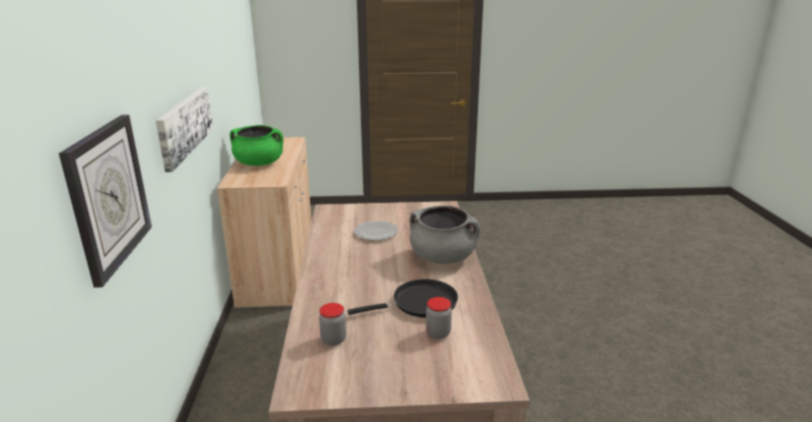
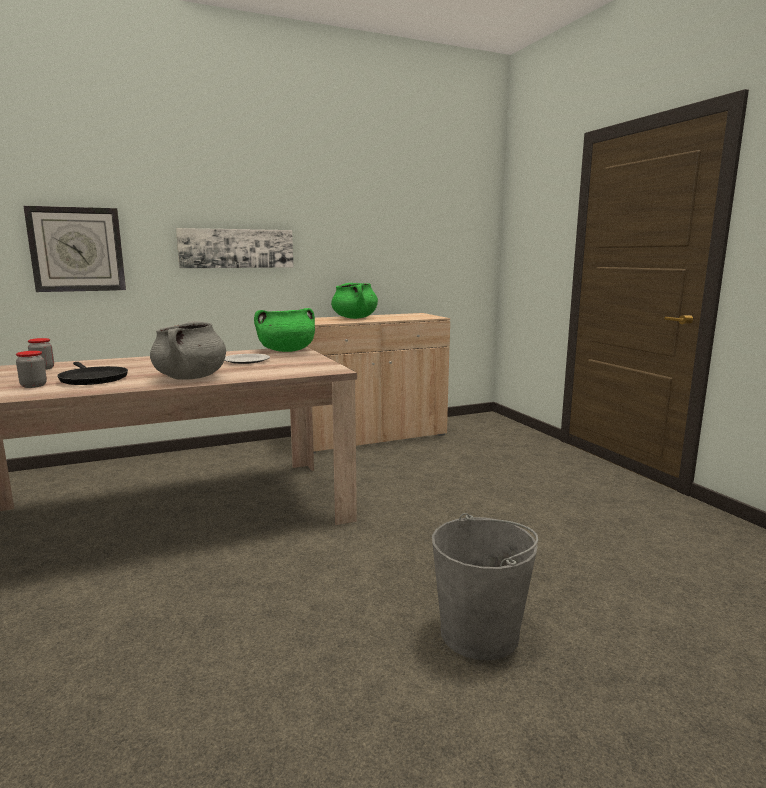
camera: 70 degrees right, 10 degrees down
none -> green cooking pot [254,308,315,352]
none -> grey bucket [432,513,539,660]

